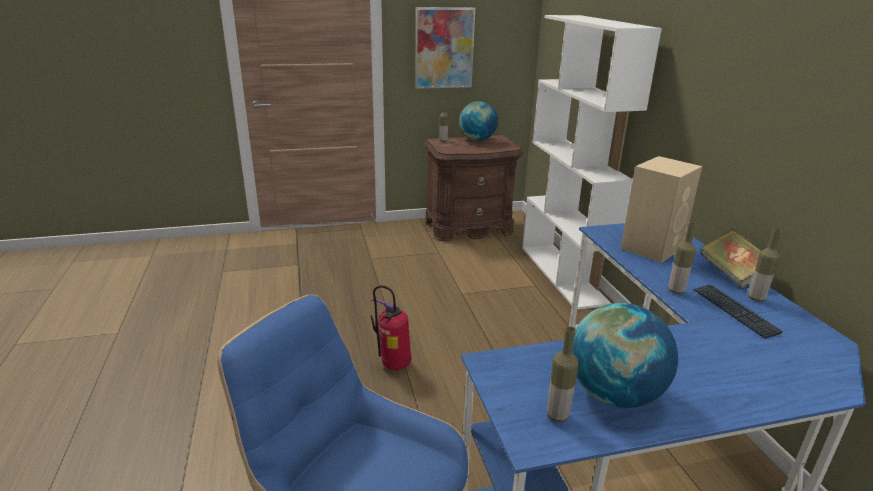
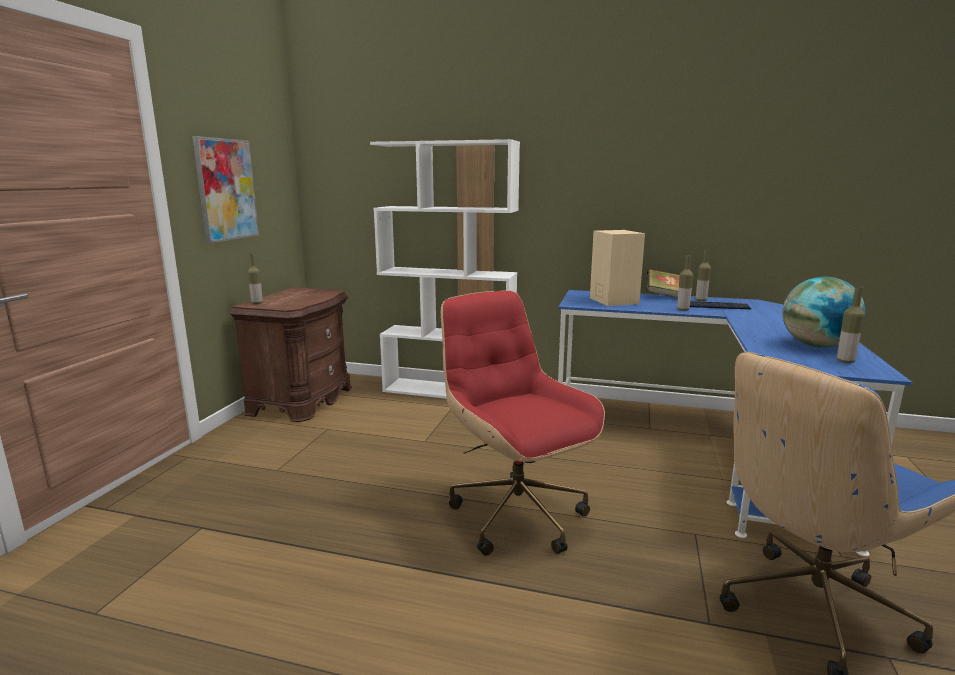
camera: 60 degrees left, 10 degrees down
fire extinguisher [370,285,411,370] -> red office chair [441,290,605,555]
globe [459,101,498,141] -> none

